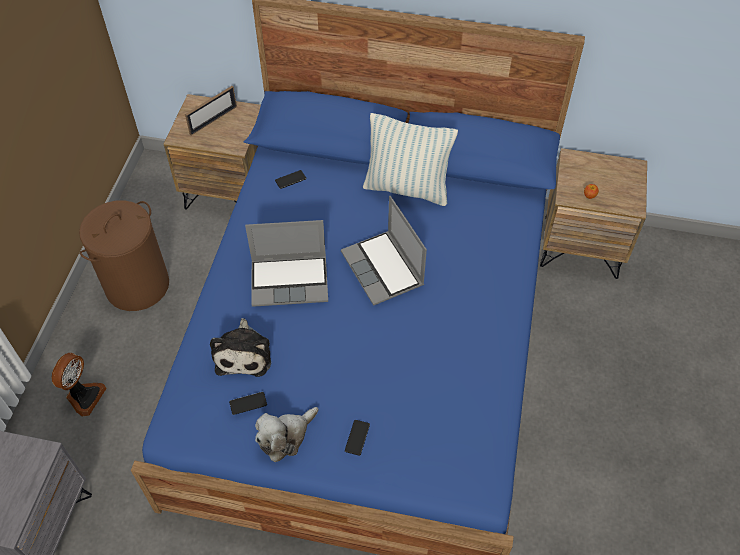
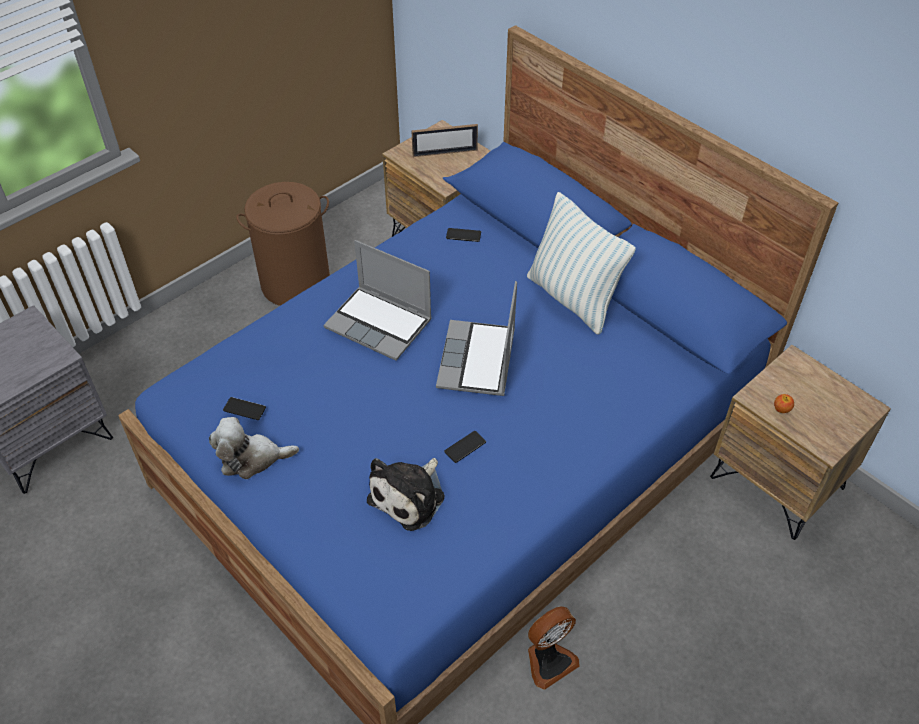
camera: 35 degrees right, 5 degrees down
fan [52,353,107,417] -> fan moved to [528,606,580,690]
plush toy [210,318,271,377] -> plush toy moved to [367,458,445,531]
phone [345,420,370,456] -> phone moved to [444,431,486,463]

